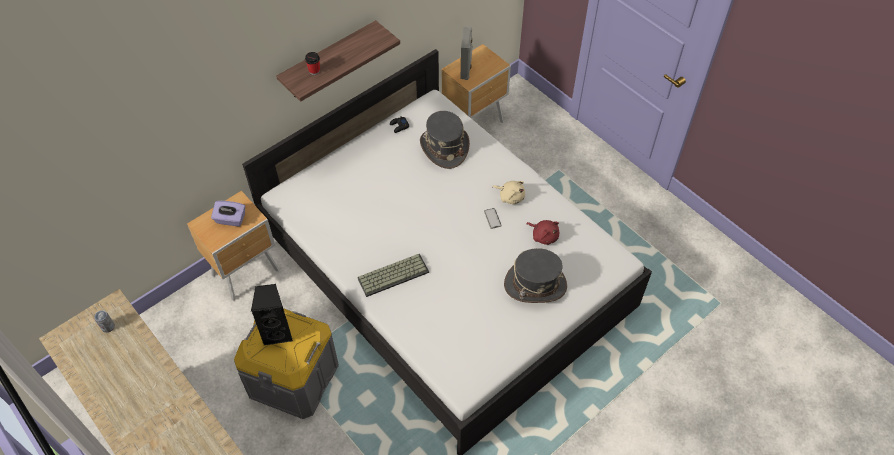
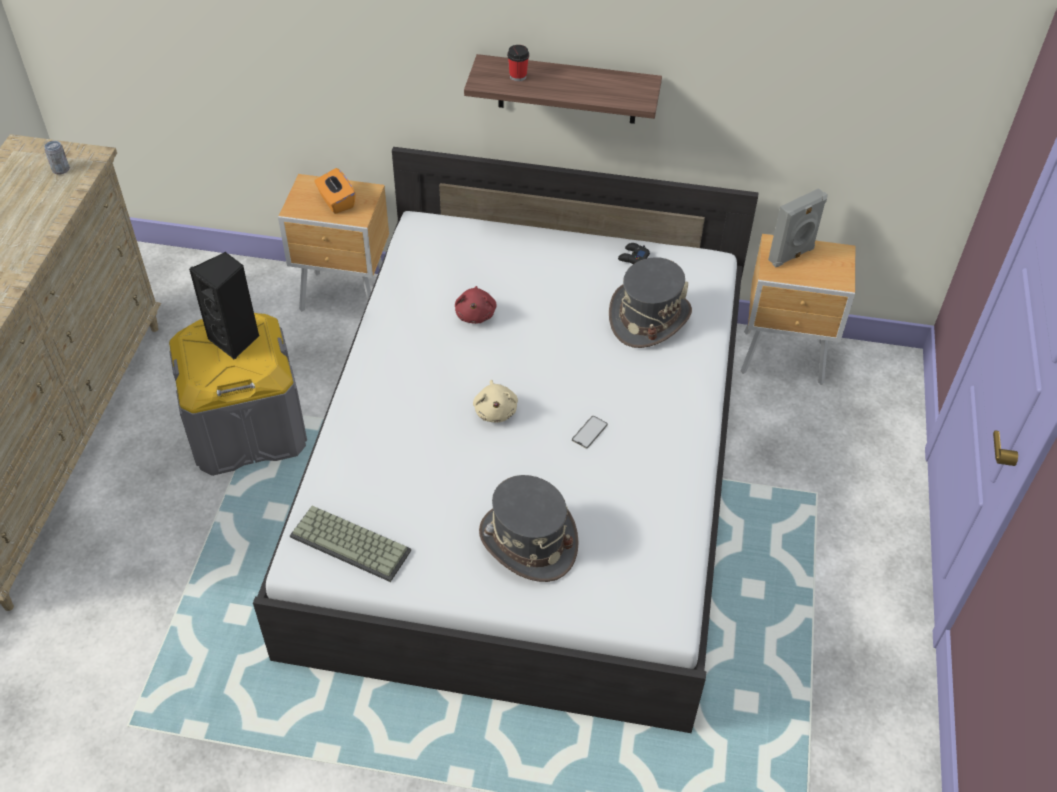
camera: 50 degrees right, 5 degrees down
purple tissue box [211,201,245,226] -> orange tissue box [314,168,356,214]
keyboard [357,254,429,297] -> keyboard moved to [290,506,411,582]
beige plush toy [492,181,525,204] -> beige plush toy moved to [473,380,518,422]
red plush toy [526,220,559,245] -> red plush toy moved to [455,286,497,324]

